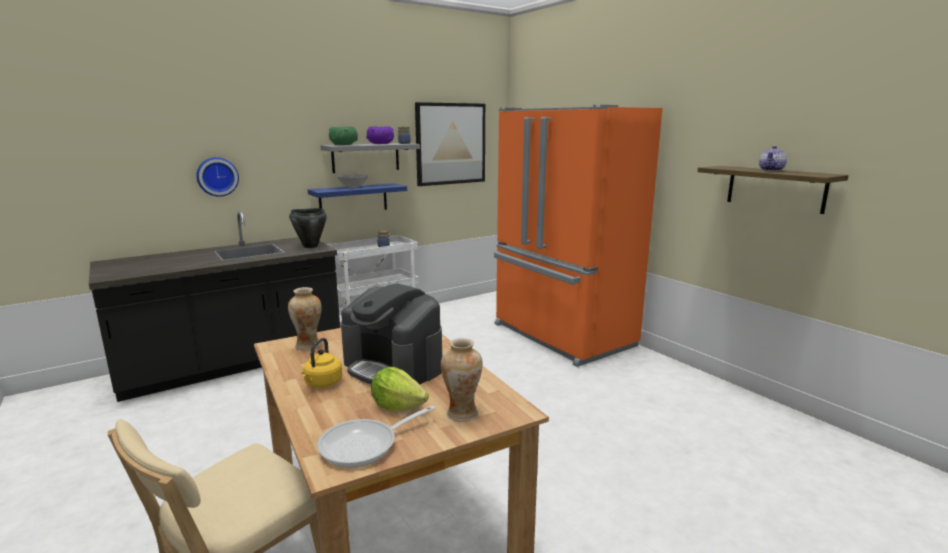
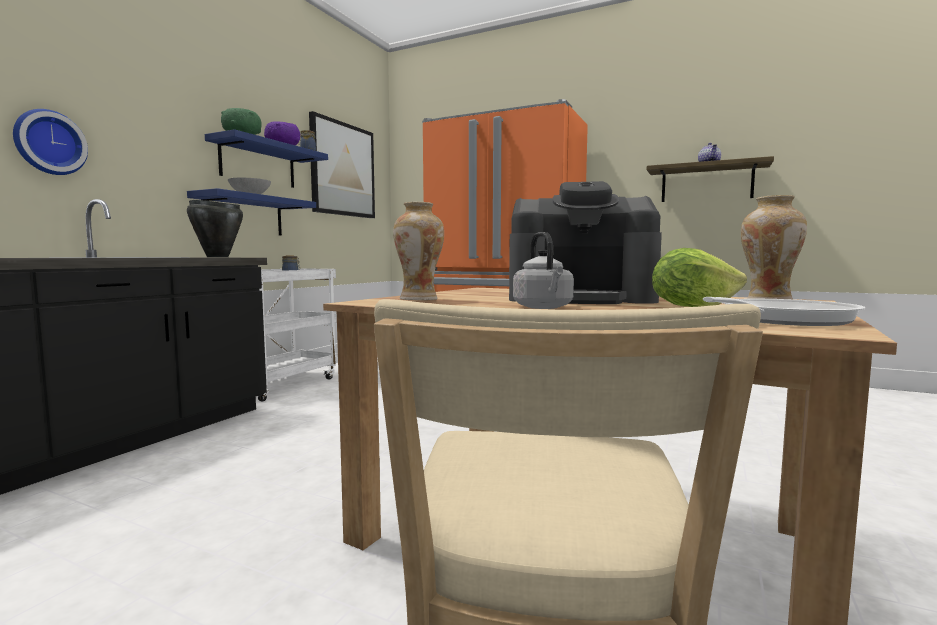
camera: 30 degrees left, 10 degrees down
yellow kettle [301,338,342,388] -> grey kettle [513,232,574,309]
frying pan [317,406,436,467] -> frying pan turned 150 degrees counterclockwise [703,297,865,326]
grey shelf [320,143,420,173] -> blue shelf [205,129,328,188]

